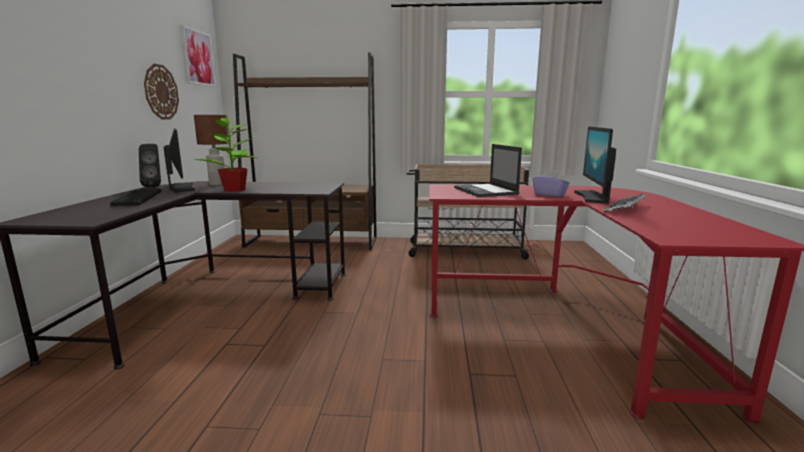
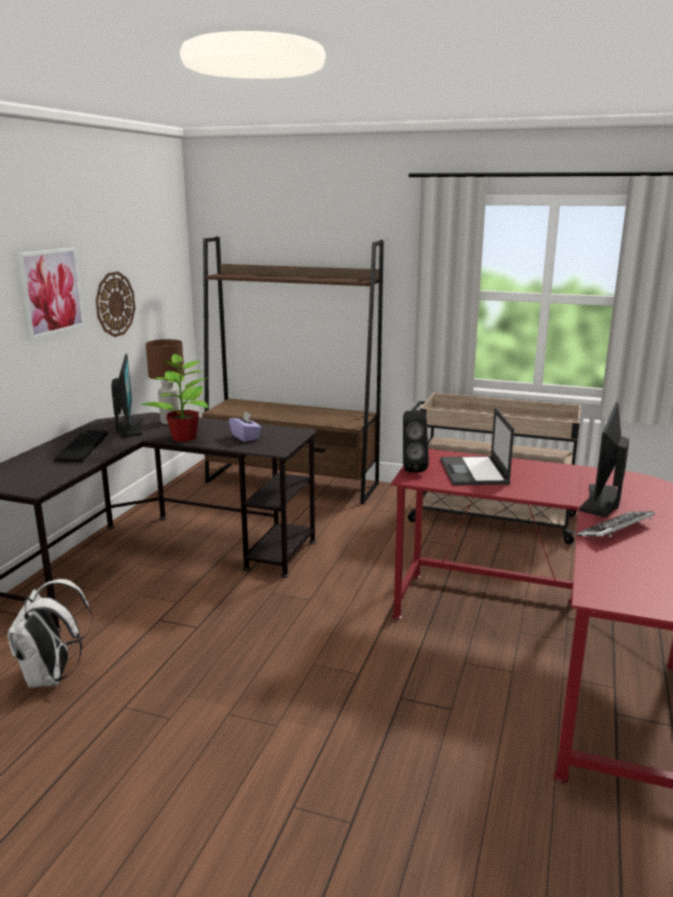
camera: 15 degrees right, 5 degrees up
black speaker [139,144,161,188] -> black speaker moved to [403,410,429,472]
picture [180,25,216,87] -> picture moved to [16,247,85,340]
purple tissue box [532,169,570,197] -> purple tissue box moved to [229,411,262,442]
none -> white backpack [7,579,93,688]

